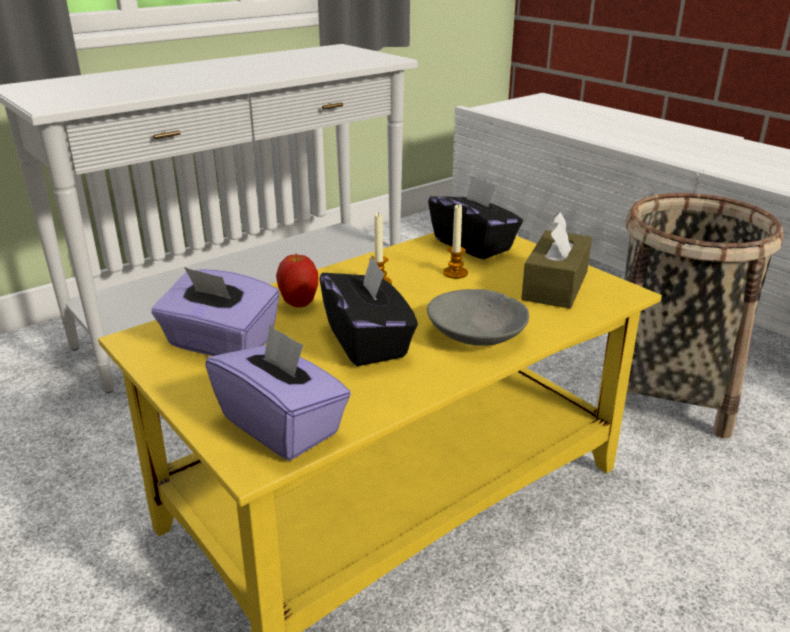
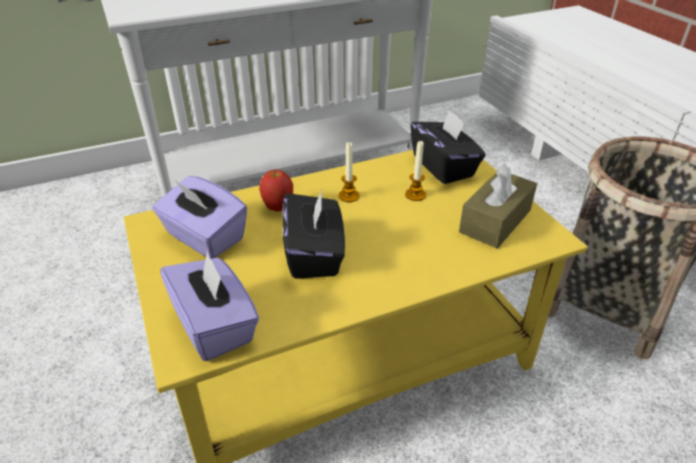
camera: 15 degrees right, 10 degrees up
grey bowl [427,289,529,346] -> none

